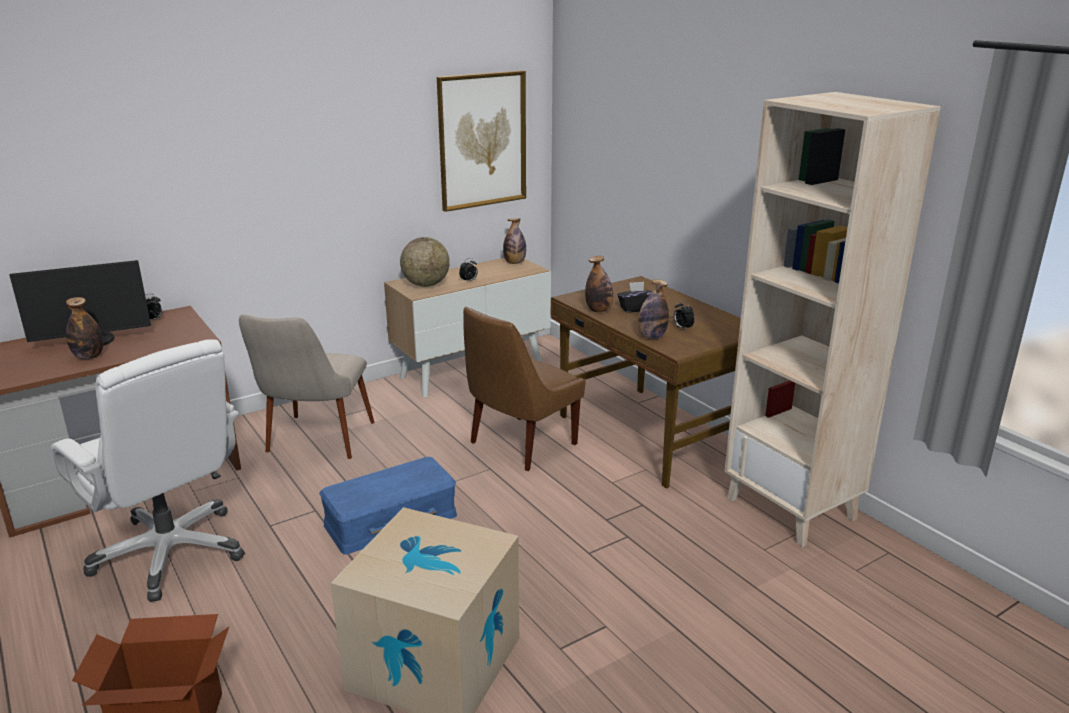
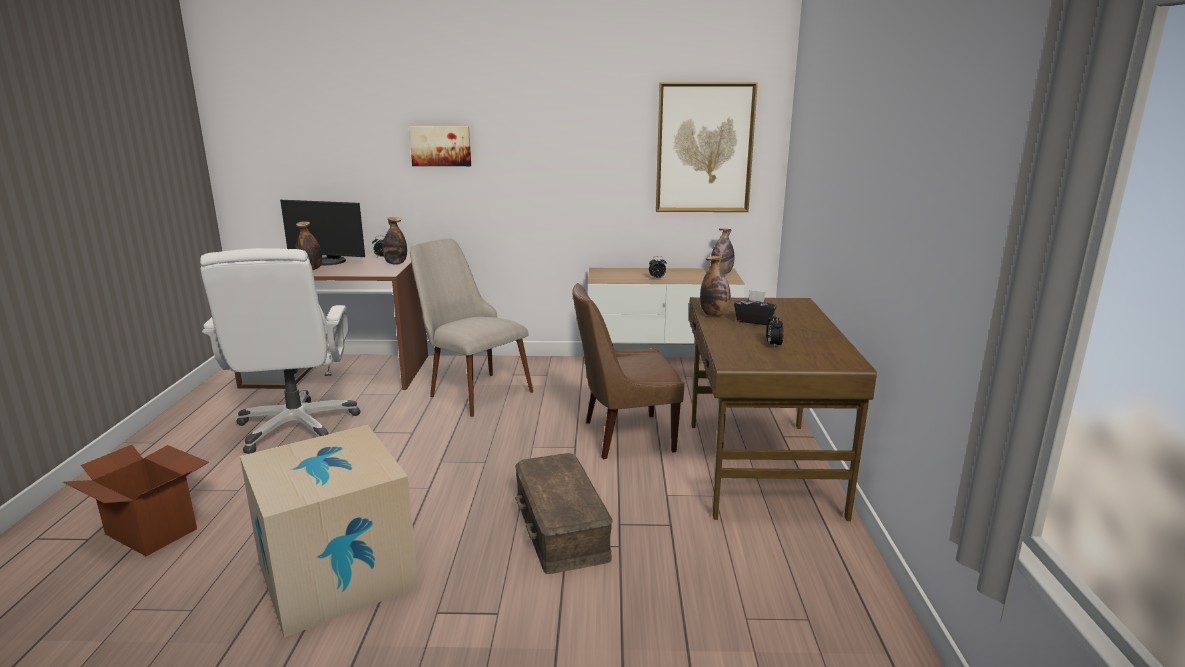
camera: 35 degrees right, 5 degrees down
beige chair [239,314,375,459] -> beige chair turned 90 degrees clockwise [410,238,533,417]
blue storage box [319,457,457,555] -> none
globe [400,237,450,287] -> none
bottle [638,279,669,339] -> bottle moved to [383,217,407,264]
beige bookcase [724,92,941,547] -> none
none -> picture [409,126,471,166]
none -> brown storage box [515,453,613,574]

